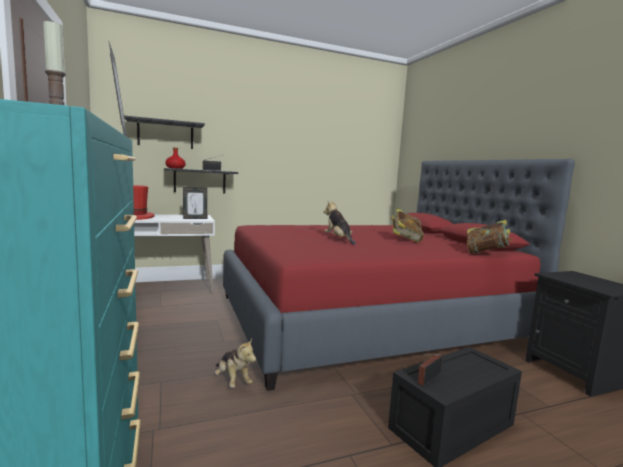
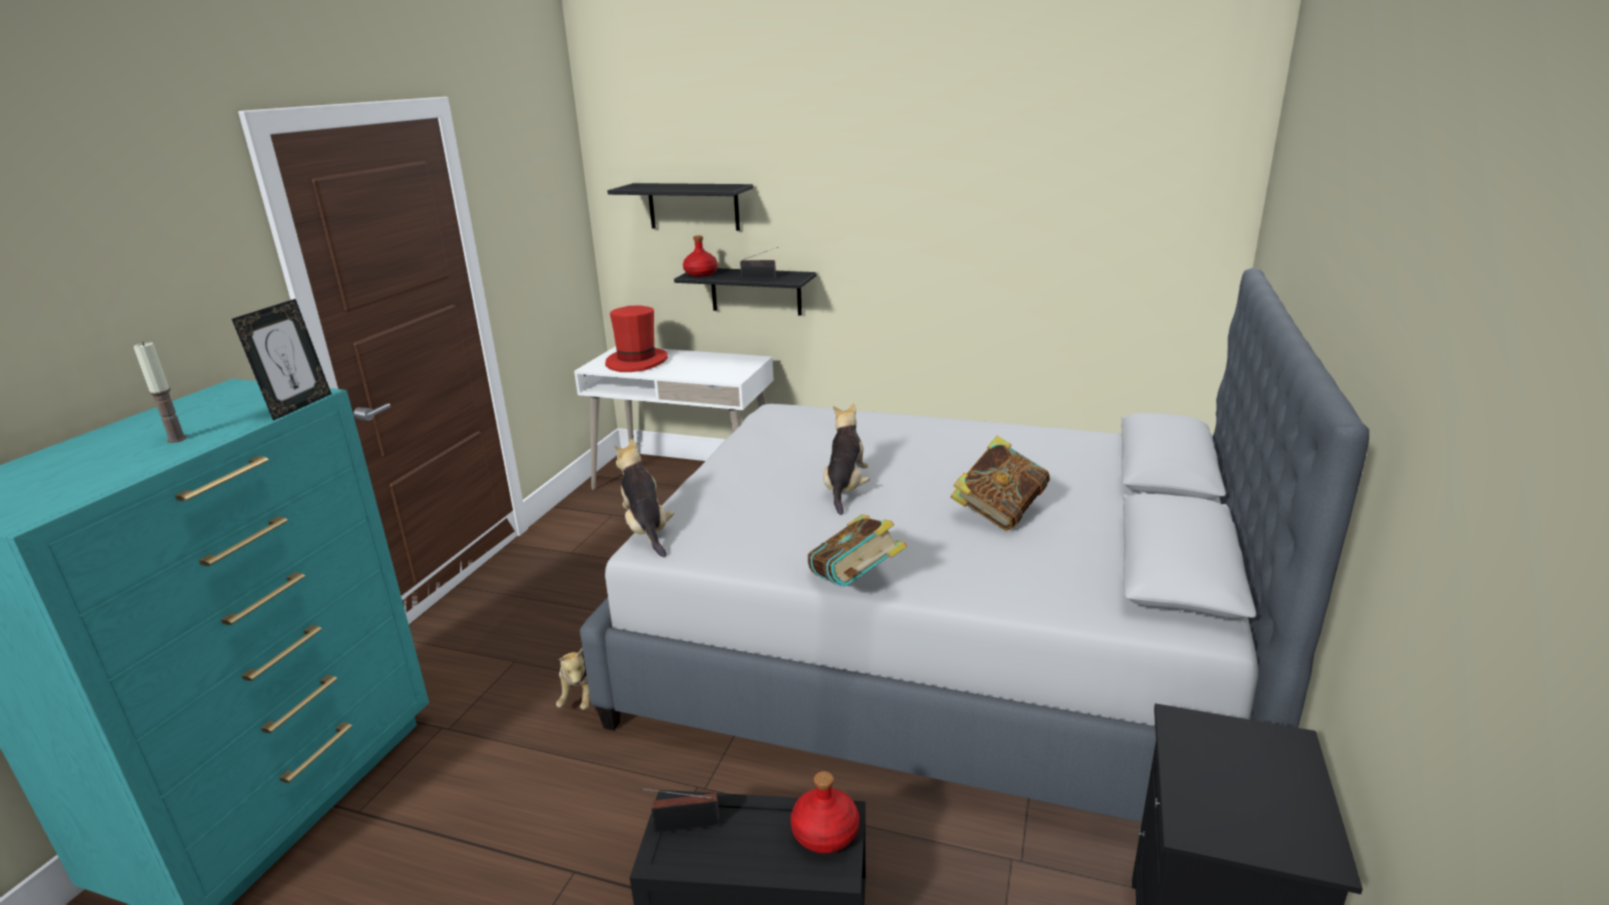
camera: 40 degrees right, 15 degrees up
picture frame [183,187,207,219] -> none
red bed [223,158,575,391] -> grey bed [580,268,1369,823]
book [467,220,513,254] -> book moved to [808,514,907,587]
none -> plush toy [614,439,674,557]
none -> red bottle [791,771,859,854]

